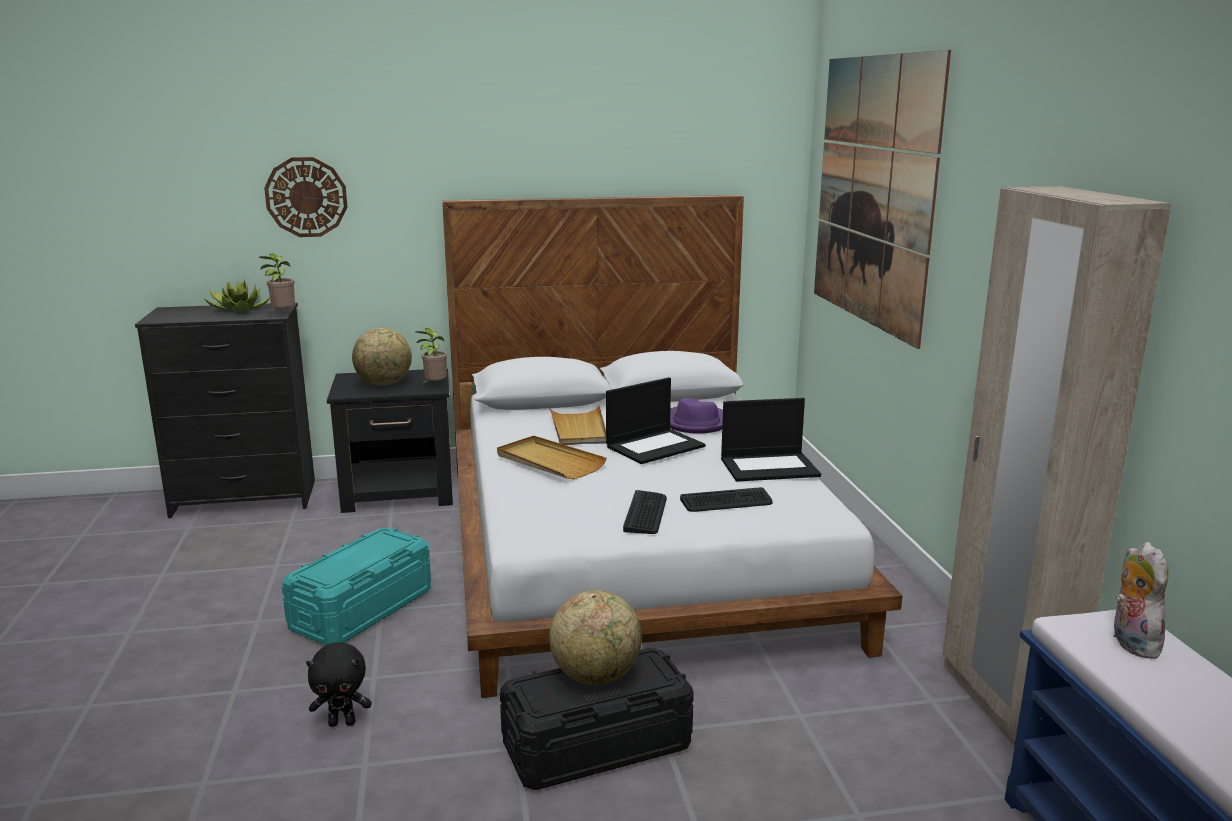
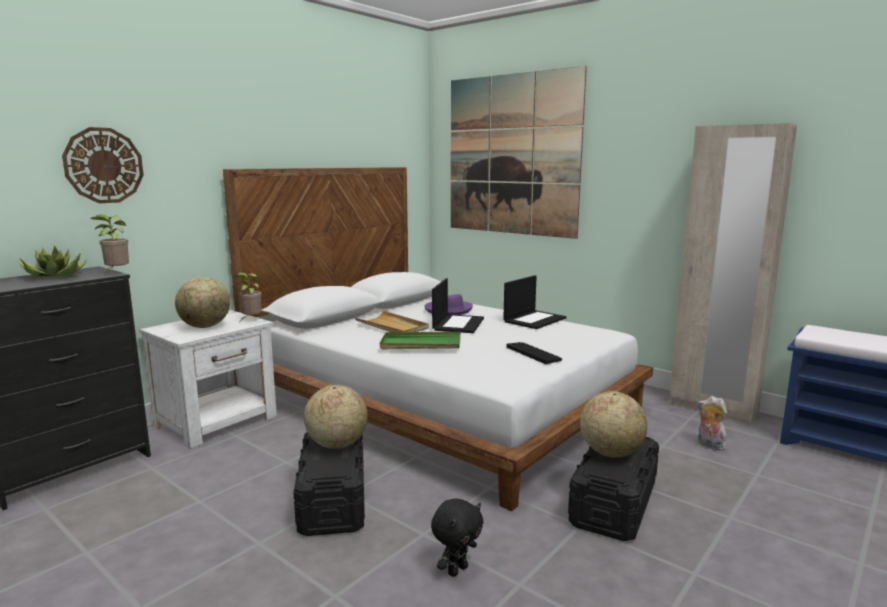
camera: 40 degrees left, 5 degrees down
turquoise storage box [282,528,431,645] -> black storage box [293,432,365,536]
black nightstand [327,368,453,513] -> white nightstand [139,310,277,449]
beige tray [497,436,607,479] -> green tray [380,332,461,349]
keyboard [680,487,773,512] -> none
plush toy [1113,542,1168,659] -> plush toy moved to [697,396,727,451]
none -> globe [304,385,368,449]

